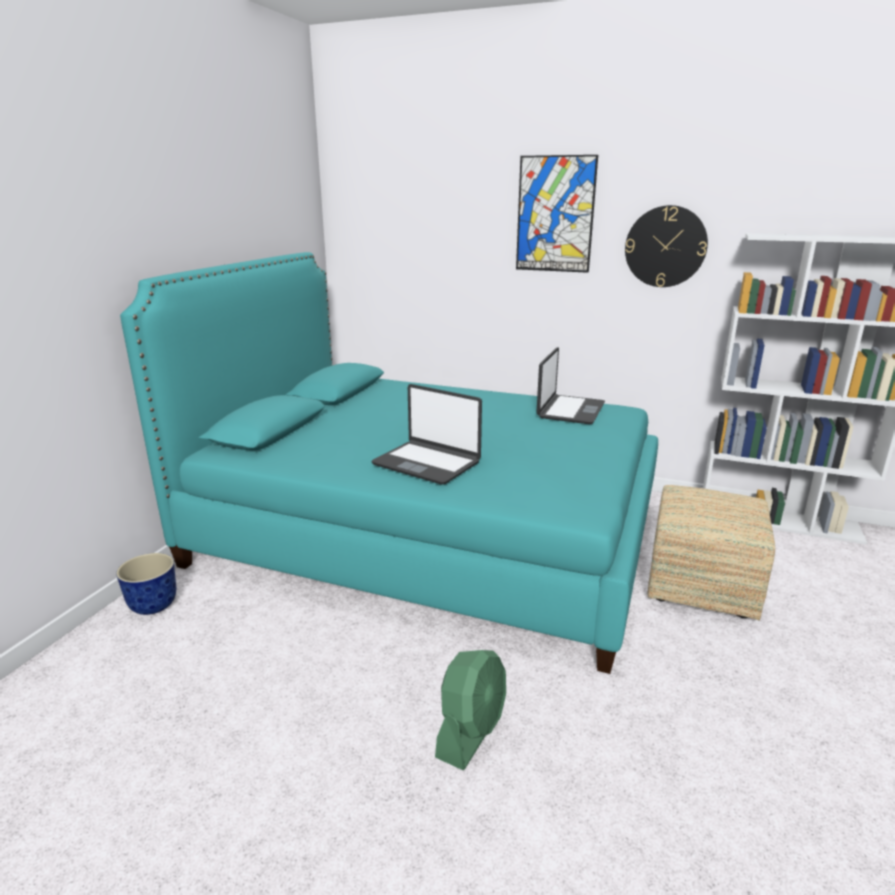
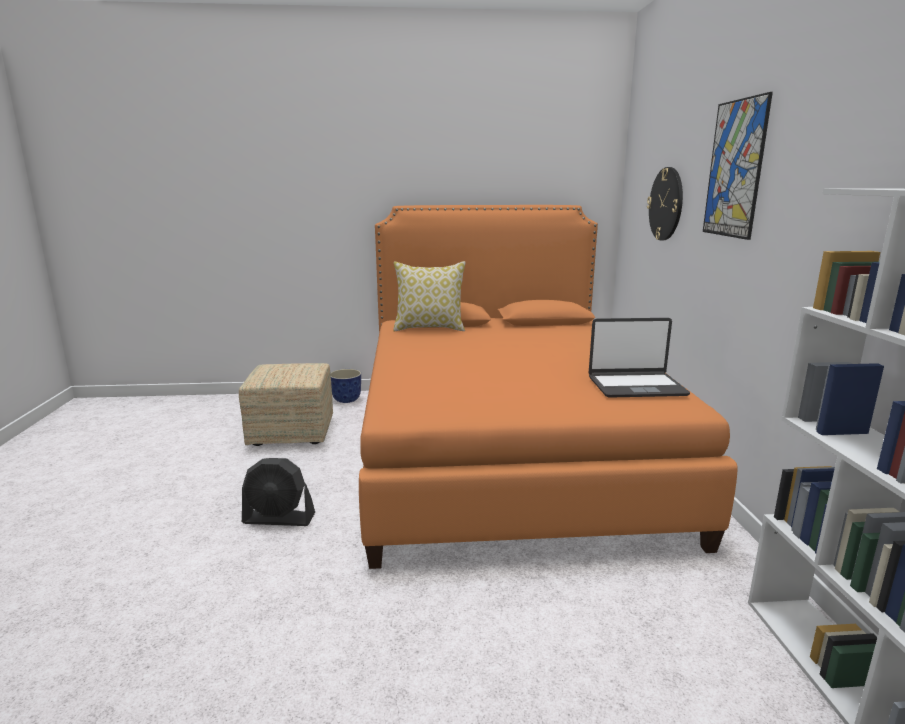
camera: 65 degrees right, 5 degrees down
turquoise bed [120,252,658,674] -> orange bed [359,205,738,569]
laptop [371,384,482,485] -> none
green fan [435,650,506,770] -> black fan [242,458,315,526]
wall clock [625,205,708,287] -> wall clock moved to [647,167,683,240]
ottoman [647,485,775,620] -> ottoman moved to [239,363,333,446]
none -> pillow [393,261,466,332]

